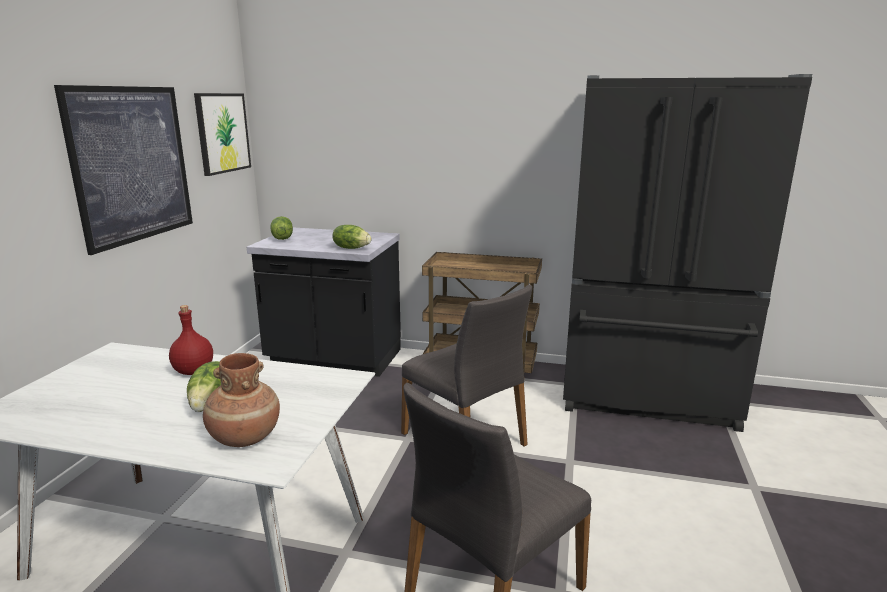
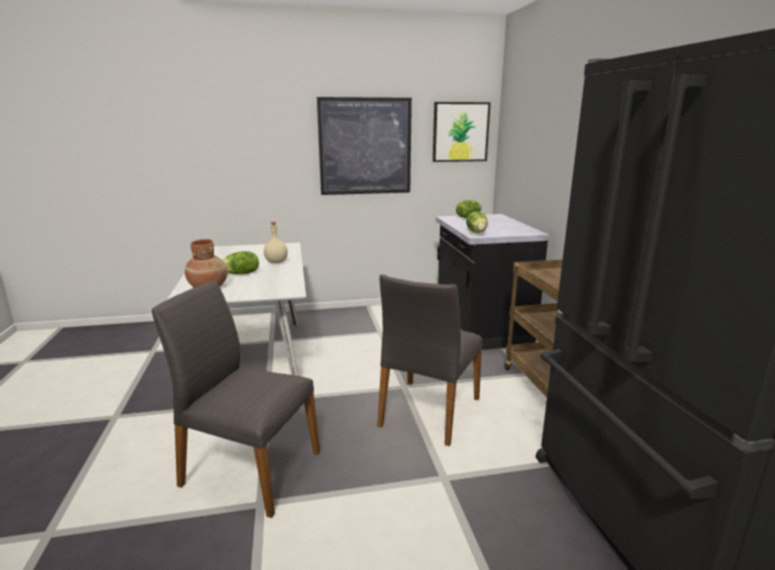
camera: 65 degrees right, 0 degrees up
red bottle [169,305,213,375] -> beige bottle [264,222,288,263]

